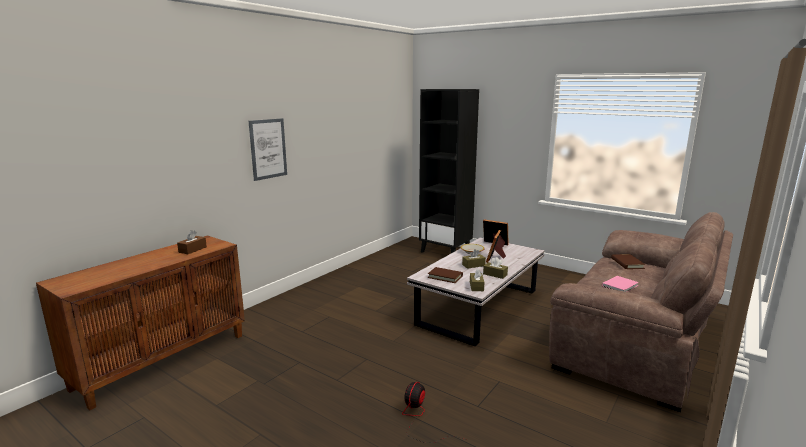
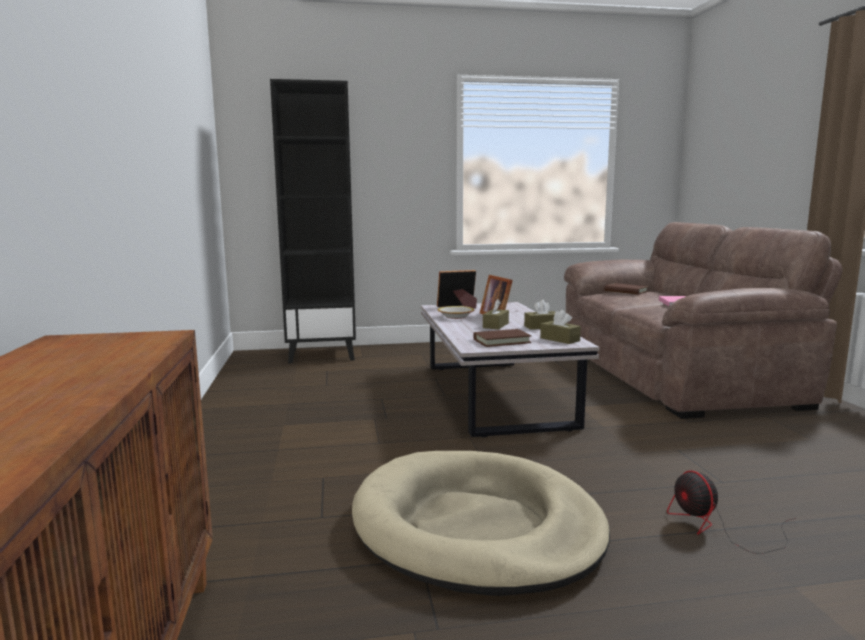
camera: 45 degrees left, 5 degrees down
brown tissue box [177,230,207,254] -> none
picture [249,118,287,181] -> none
none -> beige dog bed [352,451,610,596]

